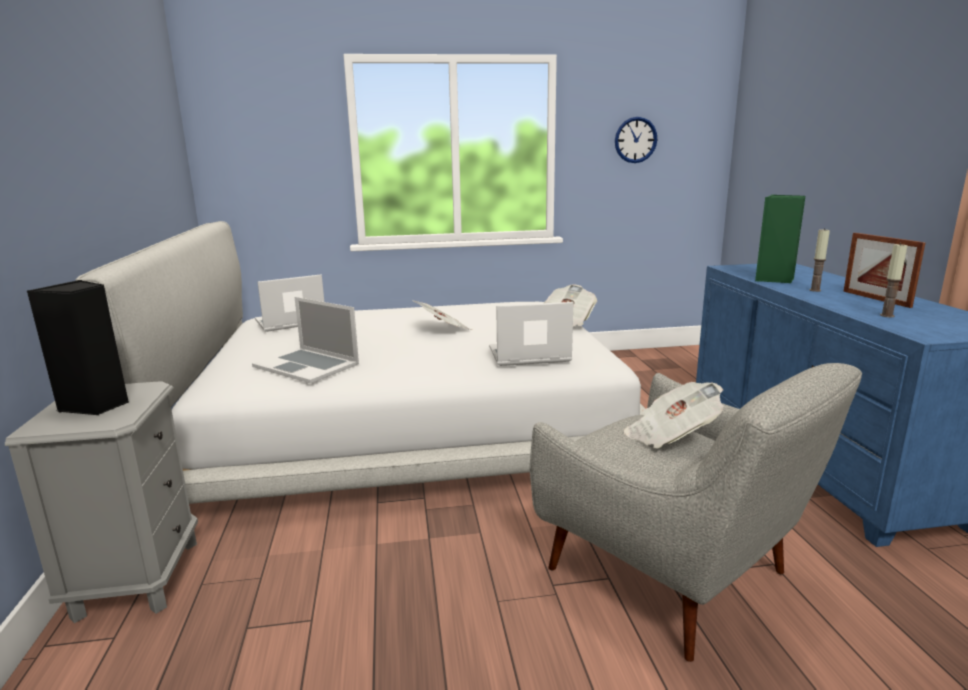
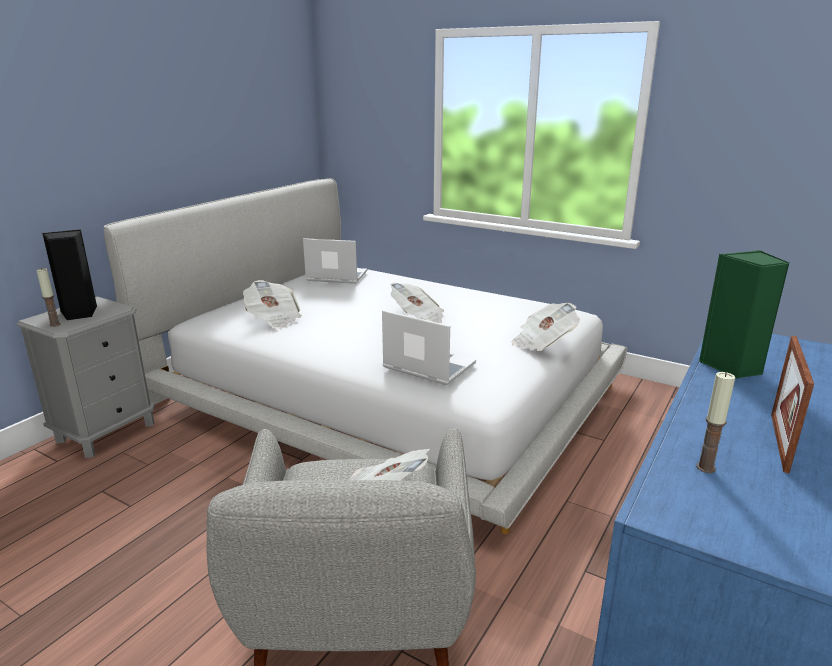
camera: 40 degrees right, 5 degrees up
laptop [252,297,359,383] -> newspaper [243,280,302,329]
wall clock [615,117,657,163] -> none
candle [809,228,830,292] -> candle moved to [36,268,61,327]

